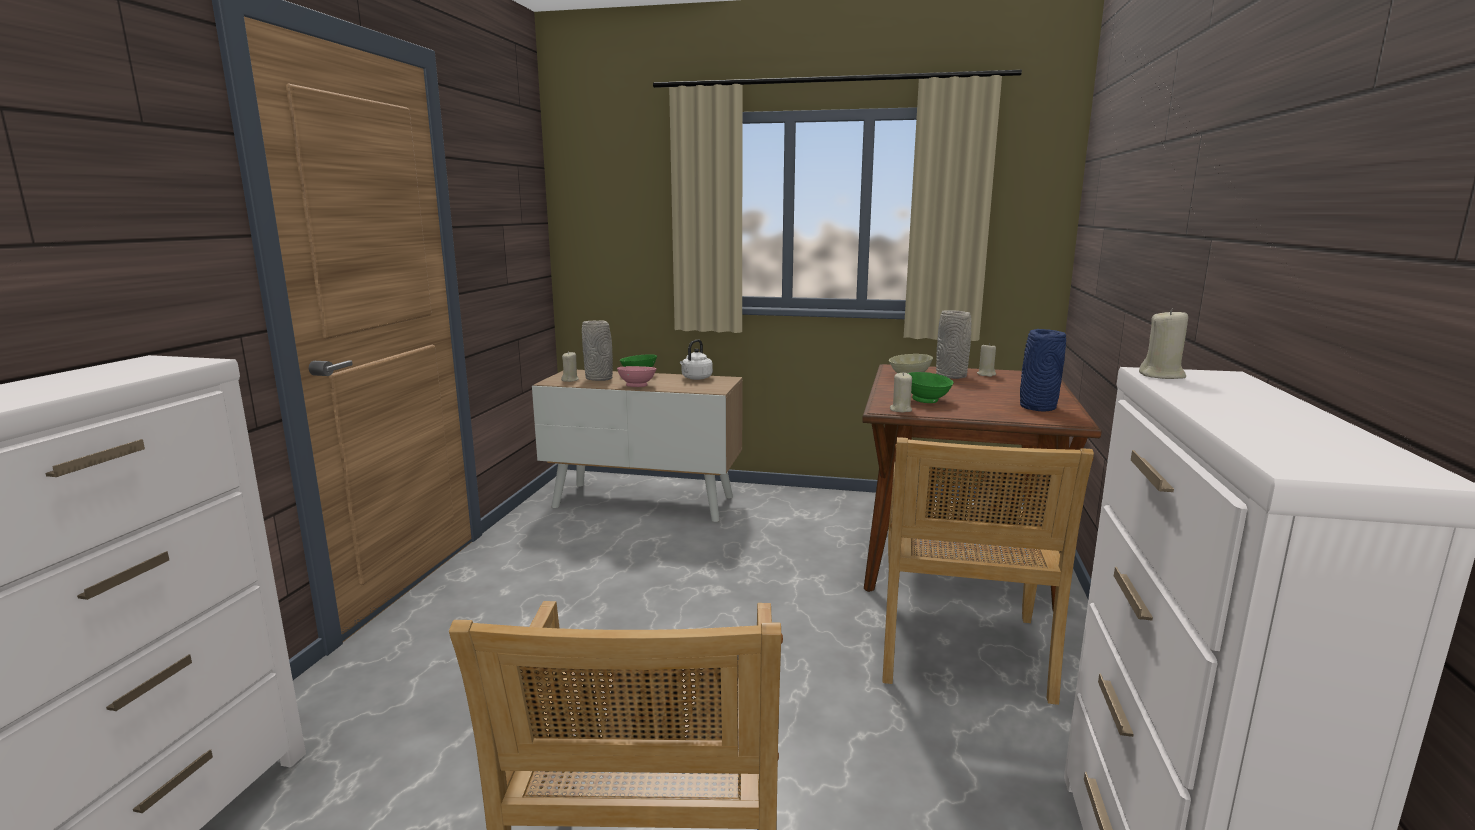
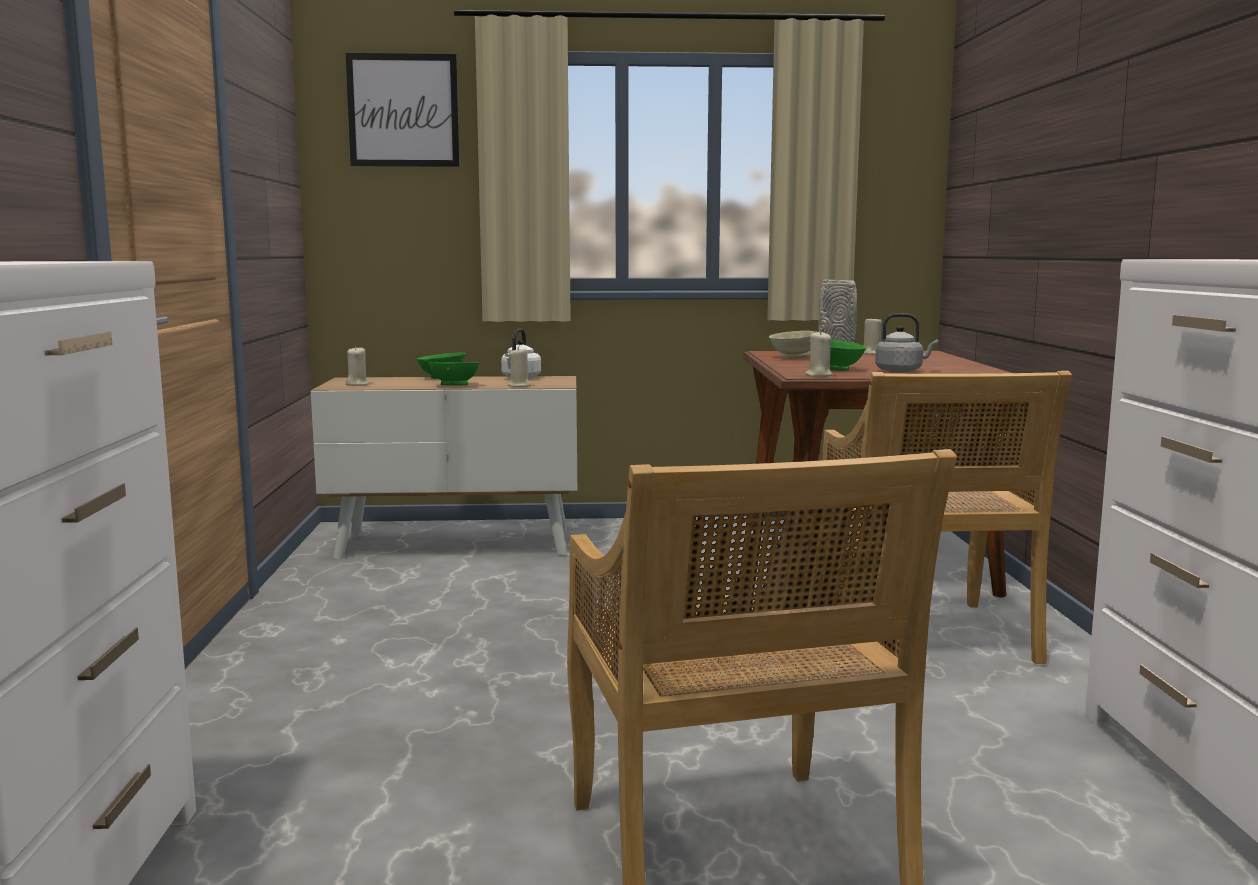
camera: 15 degrees left, 5 degrees down
grey vase [582,321,613,381] -> none
pink bowl [617,366,656,387] -> green bowl [428,362,480,386]
blue vase [1020,329,1066,412] -> none
beige candle [1139,308,1188,379] -> beige candle moved to [508,347,531,387]
none -> picture [346,53,460,167]
none -> grey kettle [875,313,938,372]

